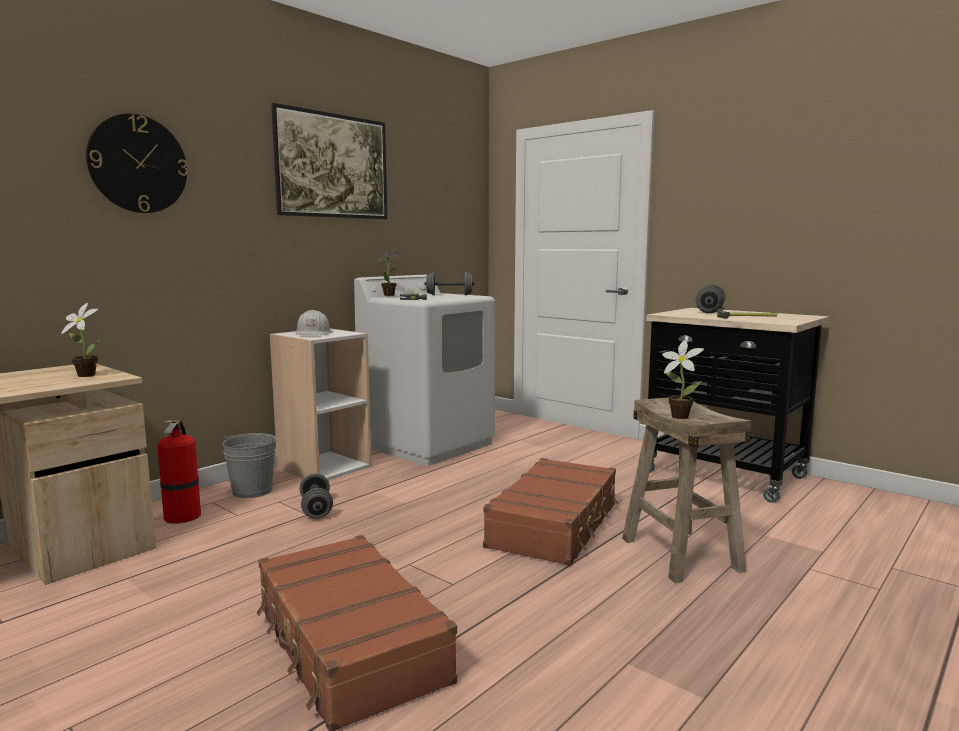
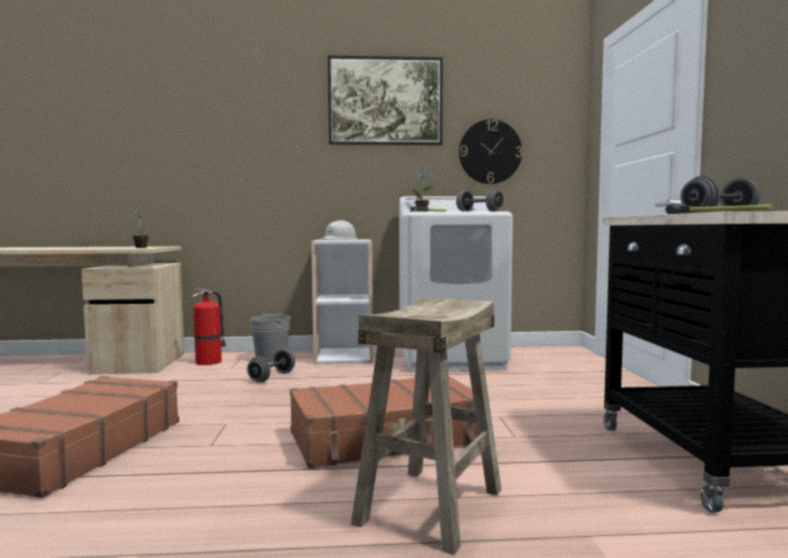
camera: 45 degrees right, 5 degrees down
wall clock [86,114,188,213] -> wall clock moved to [459,119,522,184]
potted plant [662,340,704,419] -> none

